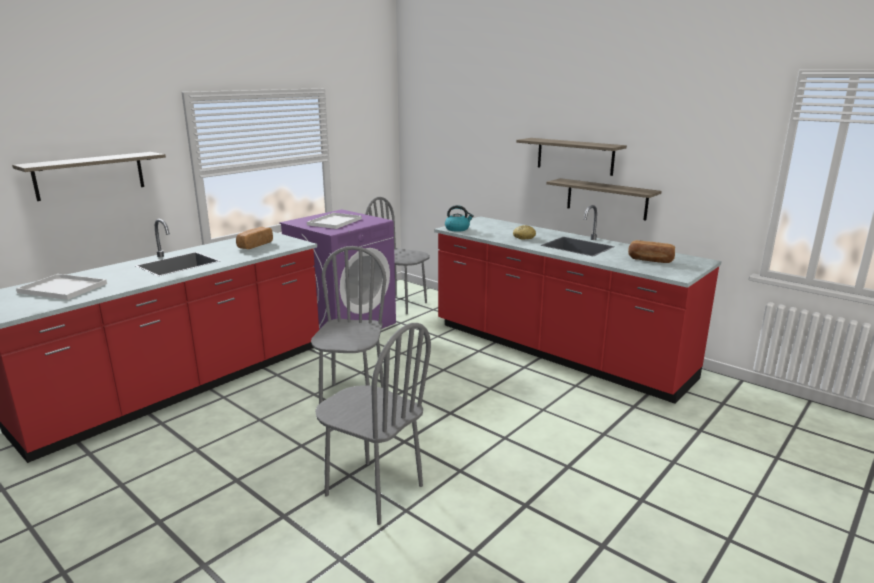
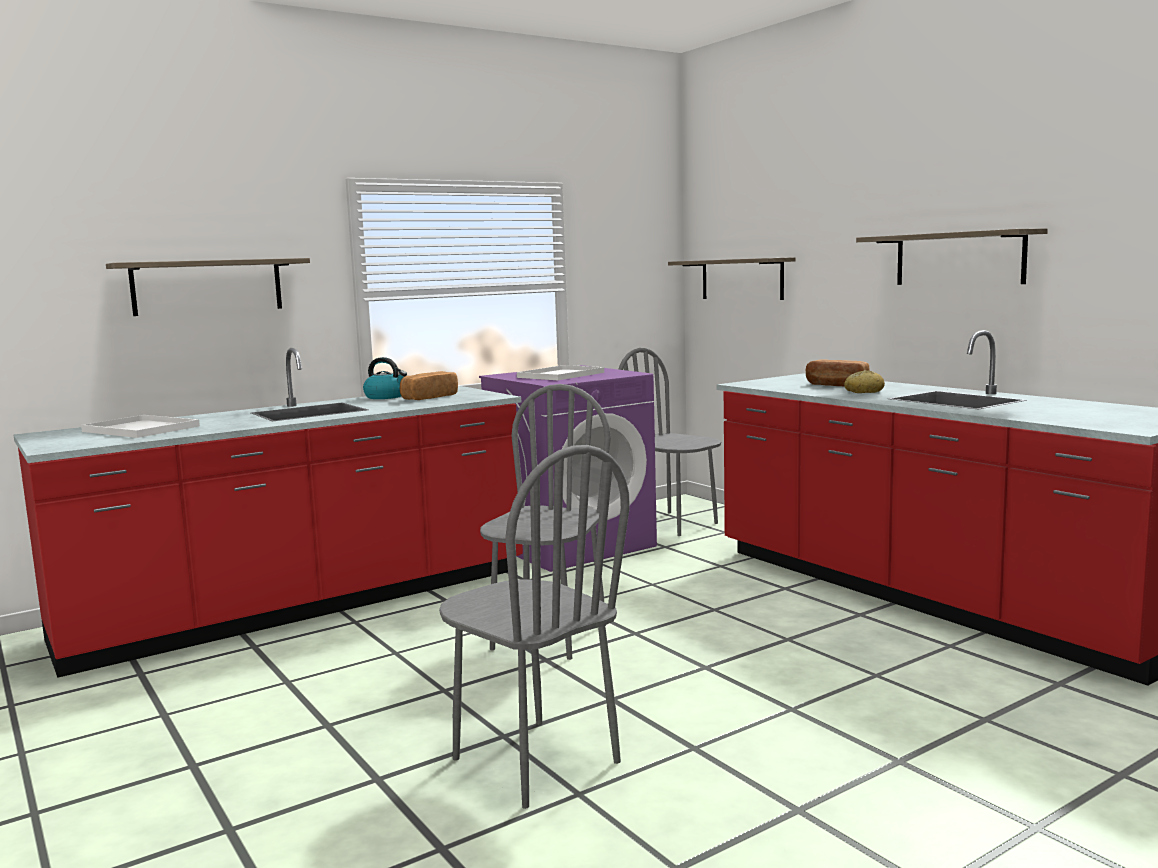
camera: 15 degrees right, 10 degrees down
kettle [445,205,474,232] -> kettle moved to [363,357,407,399]
shelf [546,178,662,221] -> shelf moved to [668,257,796,300]
bread [628,240,675,263] -> bread moved to [806,359,870,387]

